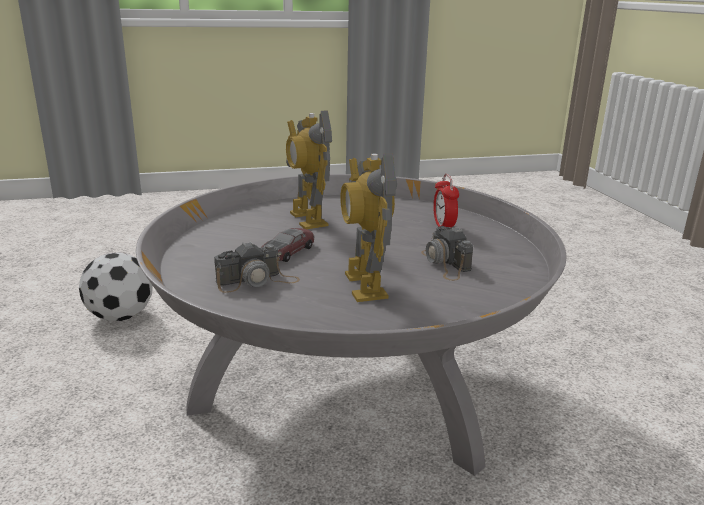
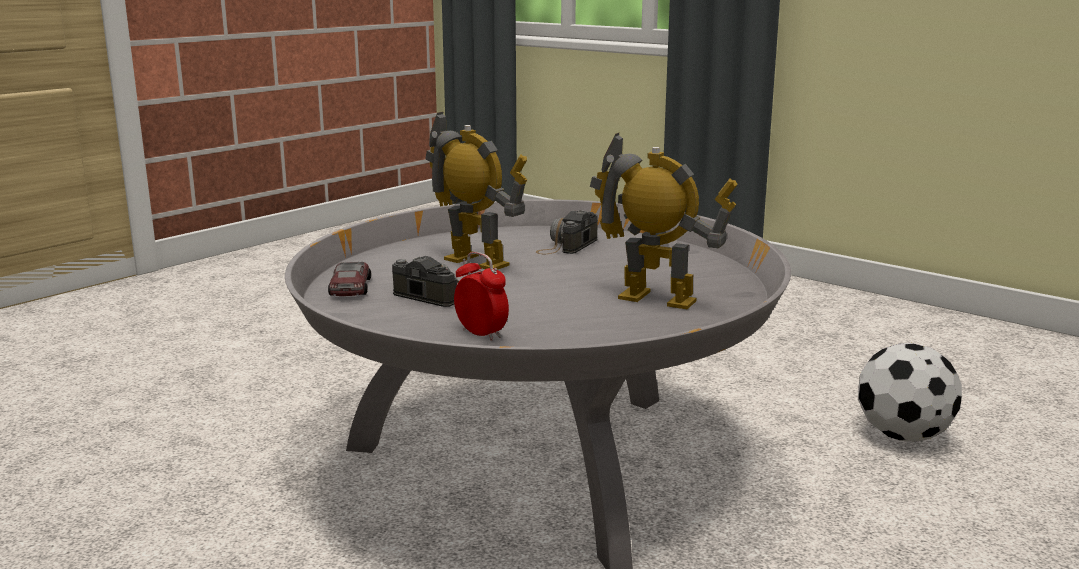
camera: 145 degrees right, 5 degrees down
toy car [261,228,314,262] -> toy car moved to [328,262,371,296]

